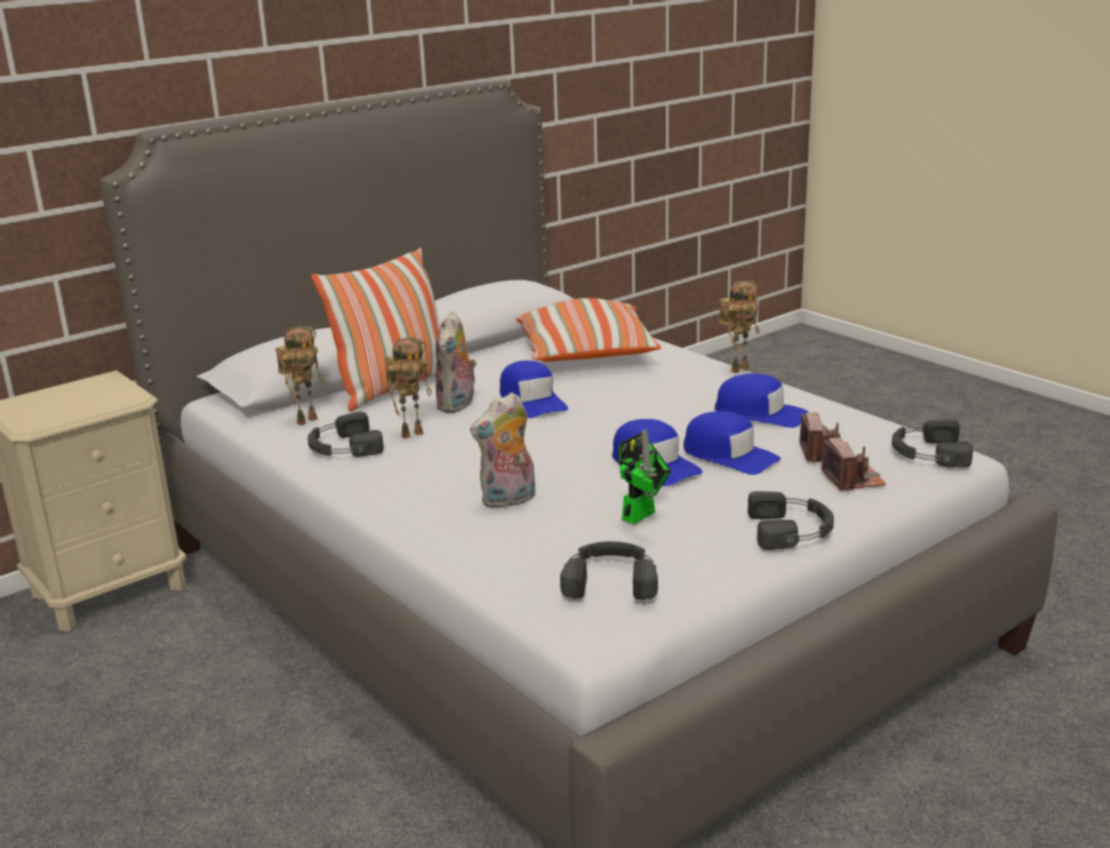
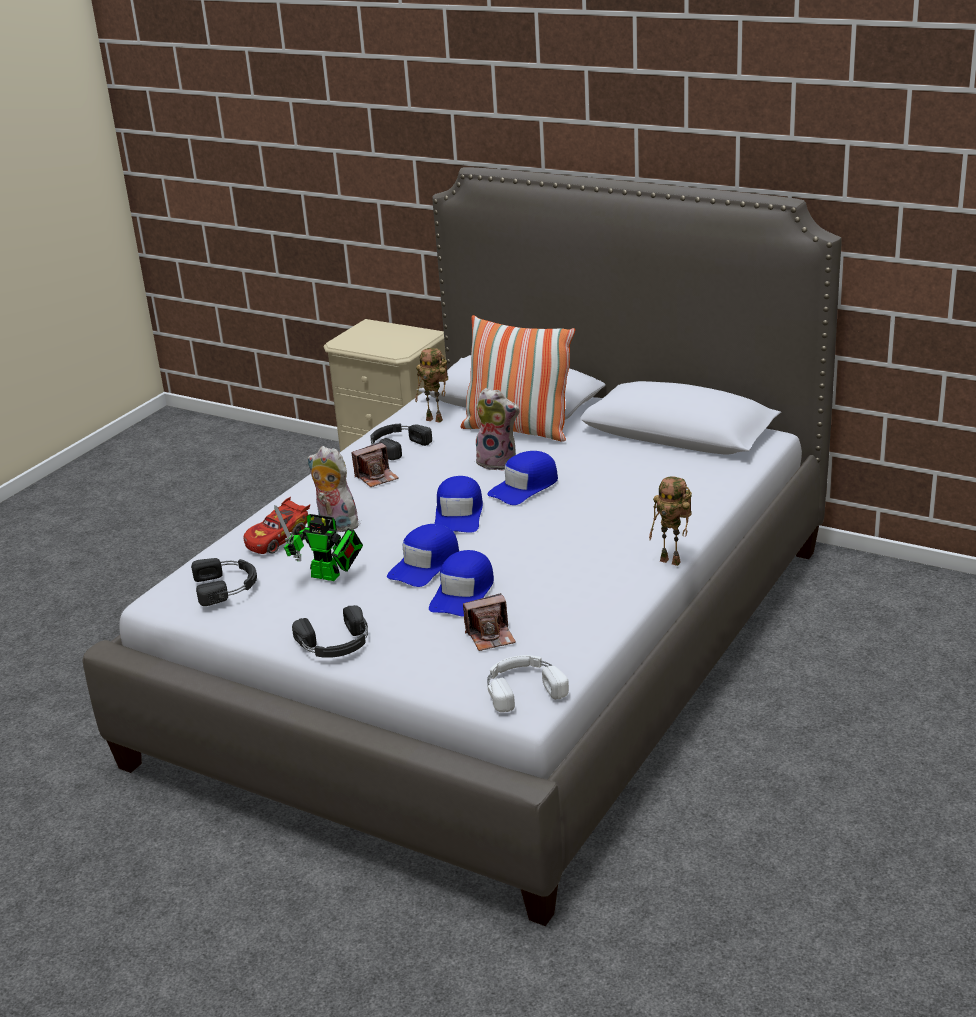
camera: 70 degrees right, 5 degrees up
toy robot [384,337,432,439] -> none
plush toy [436,312,477,413] -> plush toy turned 150 degrees counterclockwise [476,388,520,471]
pillow [516,298,661,362] -> none
blue cap [715,373,808,428] -> blue cap moved to [434,476,483,533]
camera [821,438,886,491] -> camera moved to [351,442,399,487]
black headphones [892,419,973,467] -> white headphones [487,655,569,712]
none -> red toy car [244,497,310,554]

